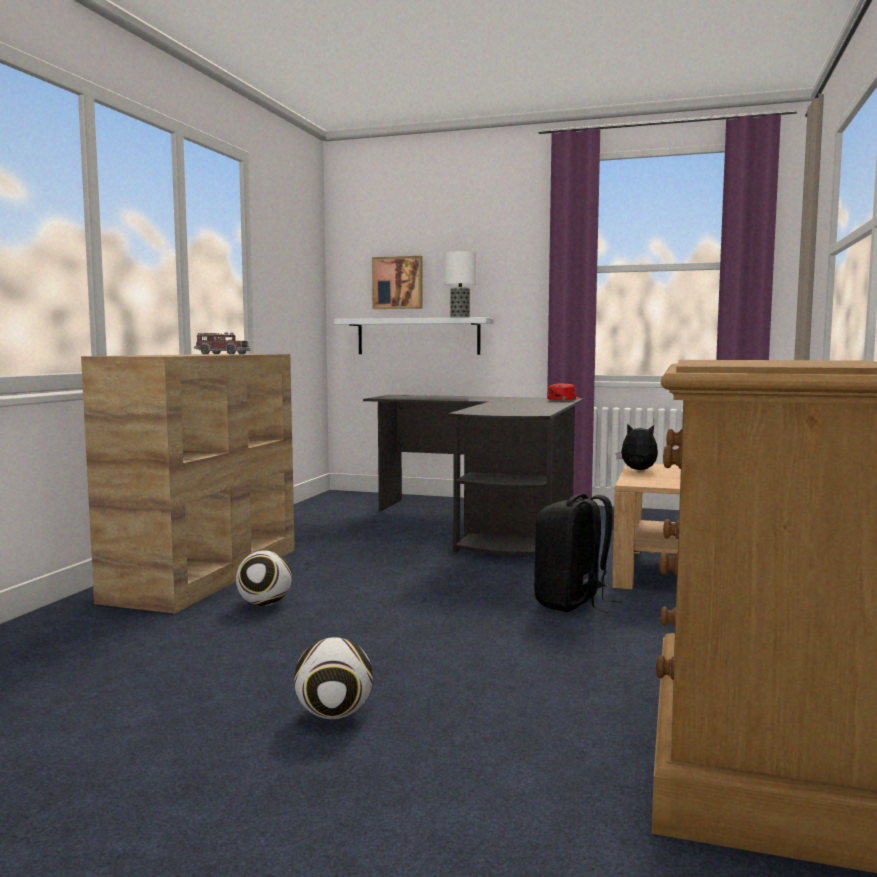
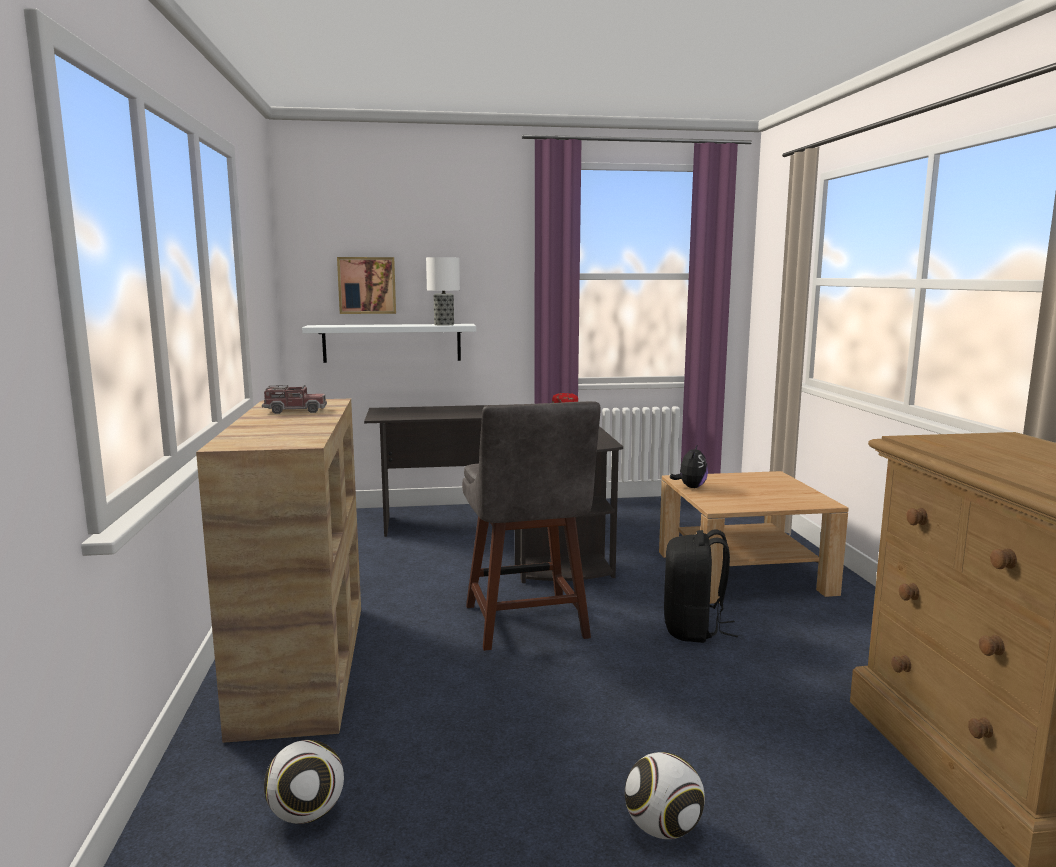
camera: 25 degrees left, 5 degrees up
football [236,551,292,606] -> football moved to [264,740,344,824]
plush toy [616,424,658,470] -> plush toy turned 105 degrees clockwise [670,444,708,488]
none -> grey stool [462,401,601,651]

